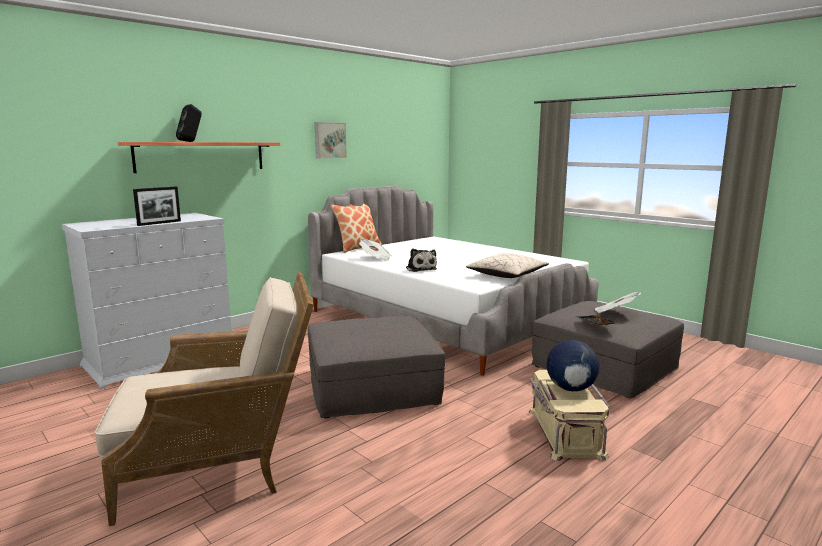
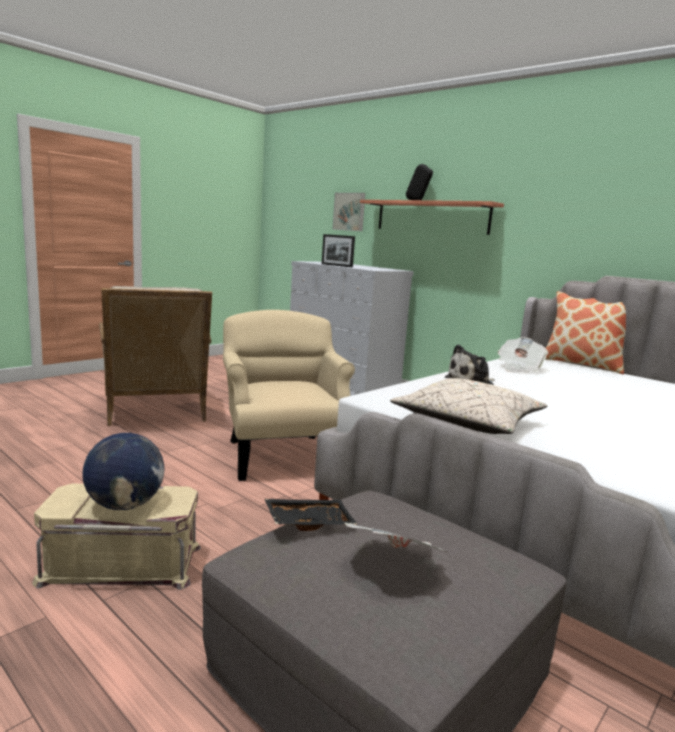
camera: 85 degrees right, 0 degrees up
grey ottoman [308,315,445,418] -> beige armchair [223,310,355,481]
picture [314,122,347,158] -> picture moved to [333,193,365,231]

